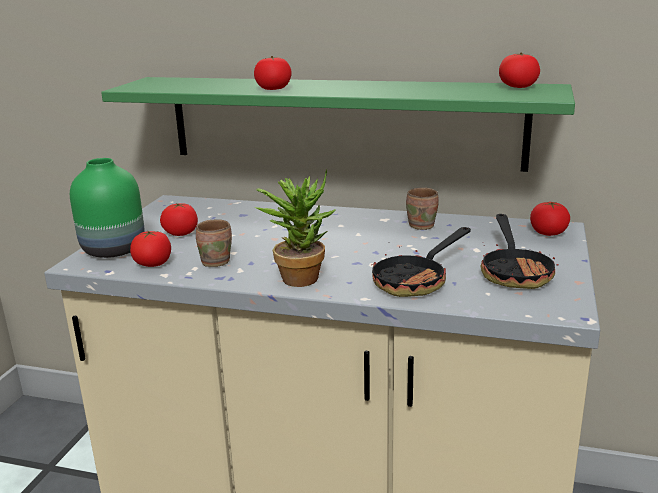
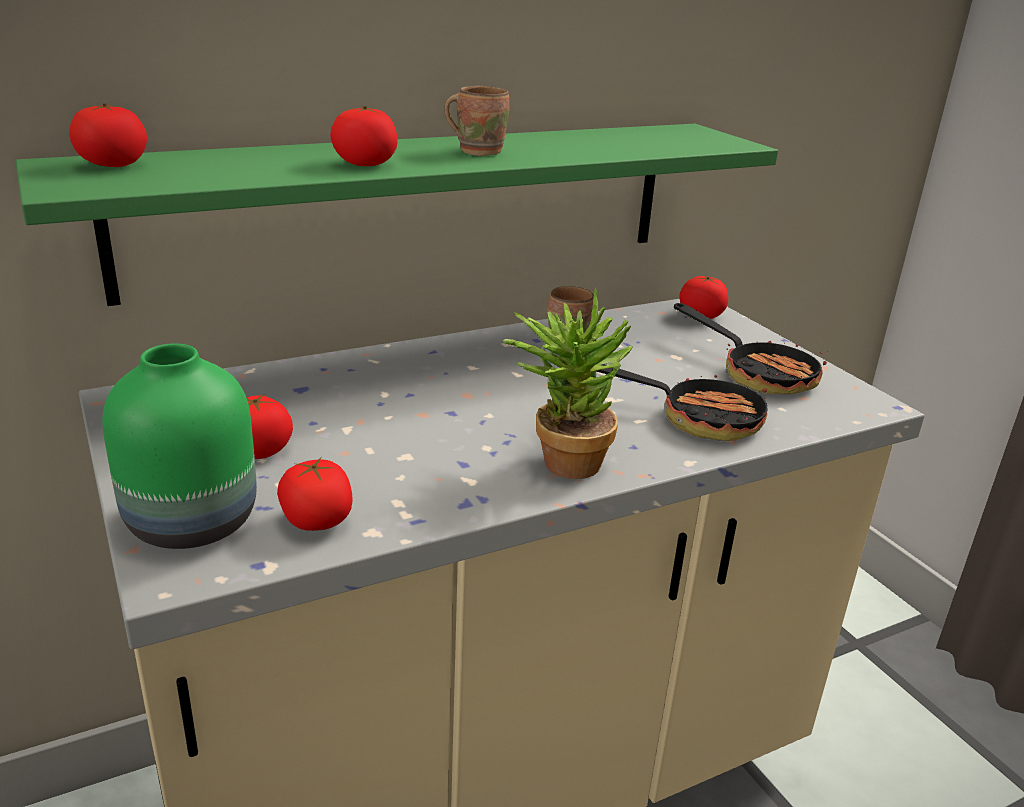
camera: 45 degrees left, 5 degrees up
brown mug [196,219,232,267] -> brown mug moved to [444,86,509,156]
frying pan [371,227,471,297] -> frying pan turned 75 degrees counterclockwise [596,364,771,441]
tomato [499,52,540,88] -> tomato moved to [69,103,147,167]

